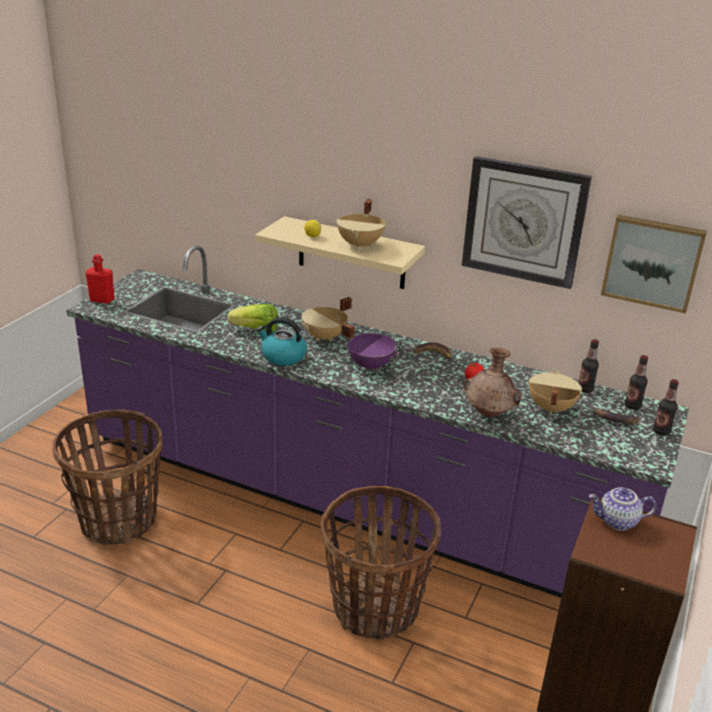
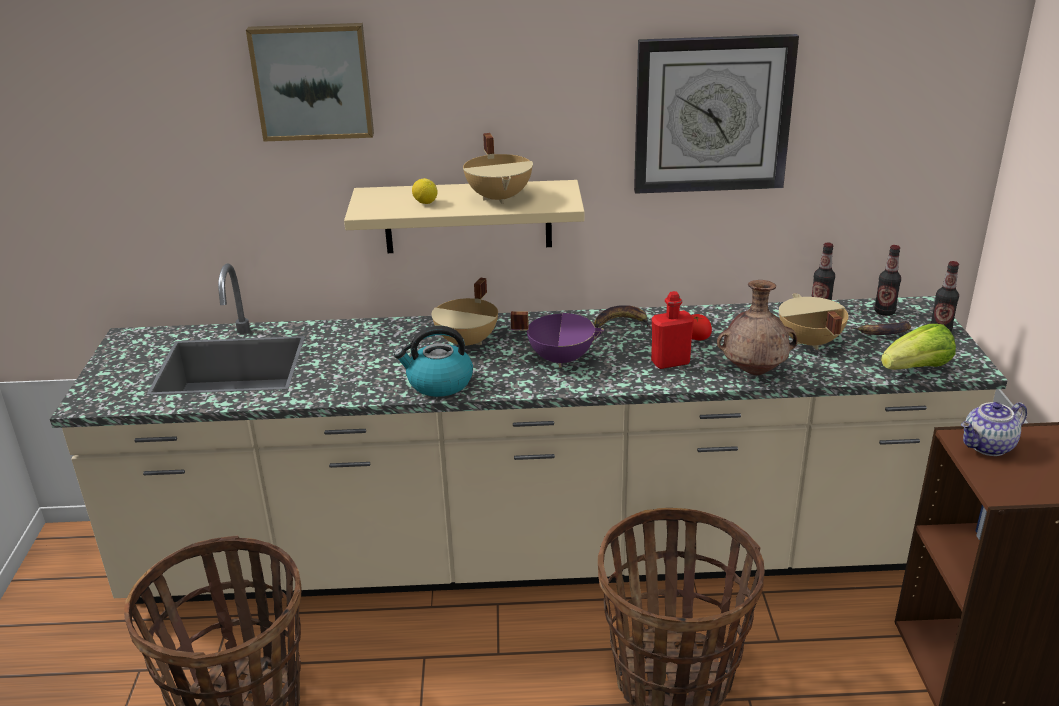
camera: 25 degrees left, 0 degrees up
purple counter [66,245,689,598] -> beige counter [50,264,1008,604]
red bottle [86,254,115,304] -> red bottle moved to [651,291,694,369]
lettuce [227,304,278,332] -> lettuce moved to [881,324,956,369]
picture [601,215,707,314] -> picture moved to [246,23,374,142]

